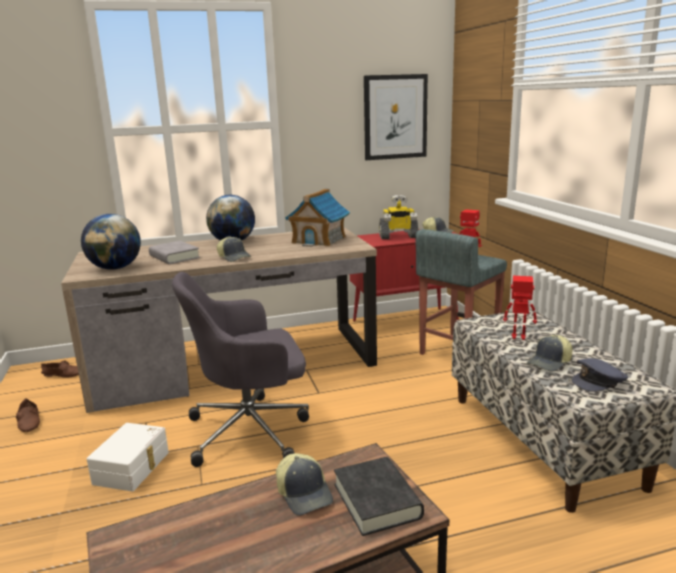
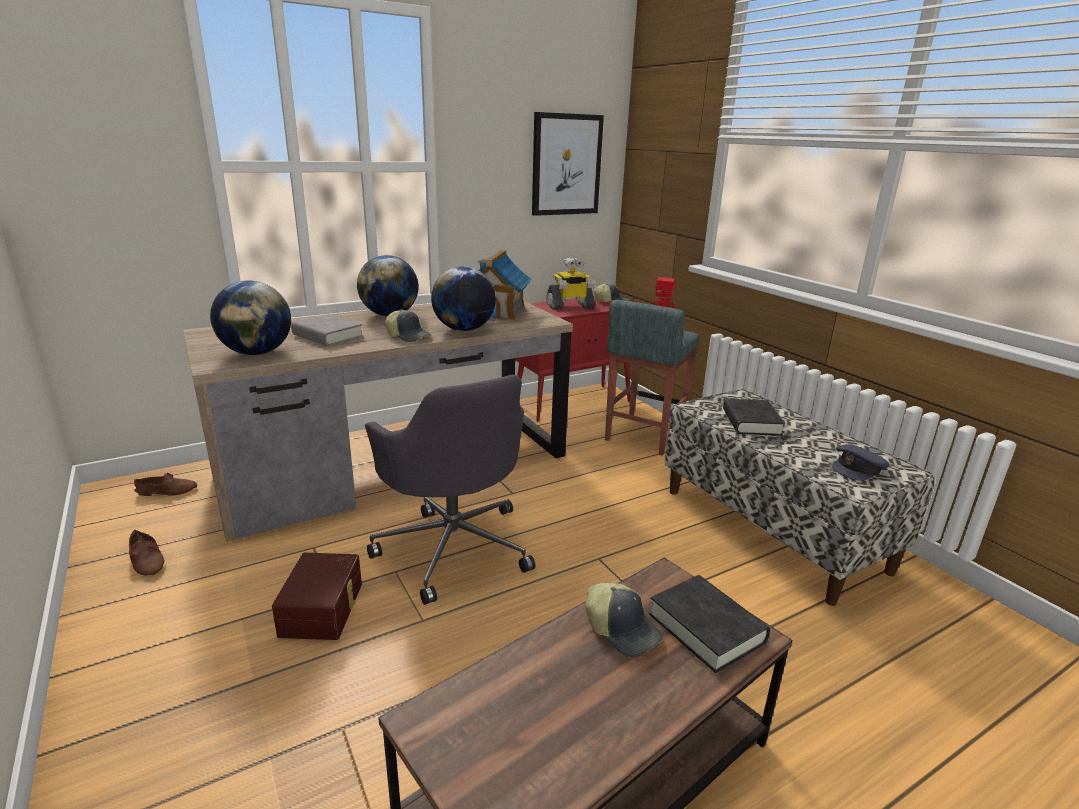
camera: 15 degrees left, 5 degrees up
white storage box [87,423,169,491] -> brown storage box [272,553,362,640]
grey office chair [172,272,309,467] -> grey office chair turned 90 degrees counterclockwise [365,375,535,605]
toy robot [503,276,537,340] -> black book [723,399,785,436]
cap [527,335,572,371] -> none
none -> globe [431,266,496,331]

